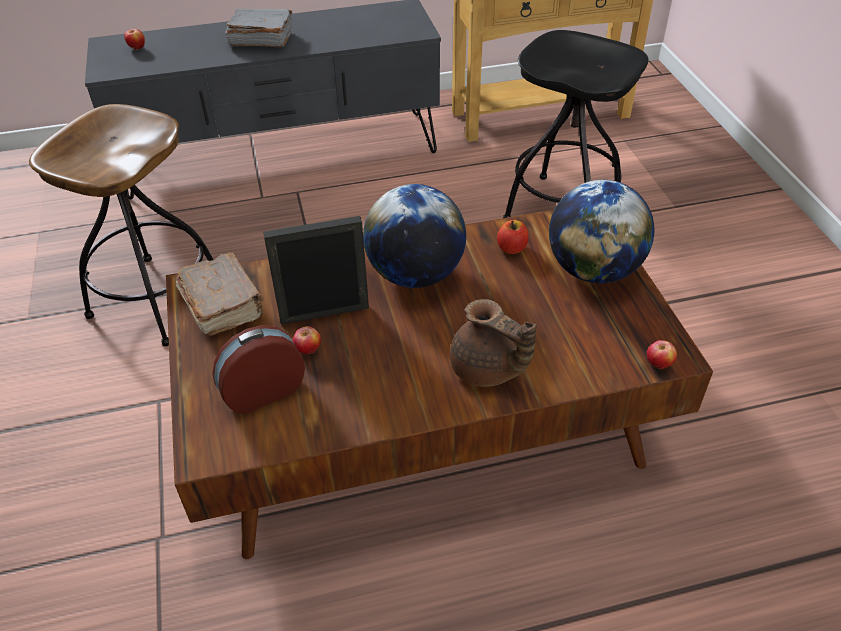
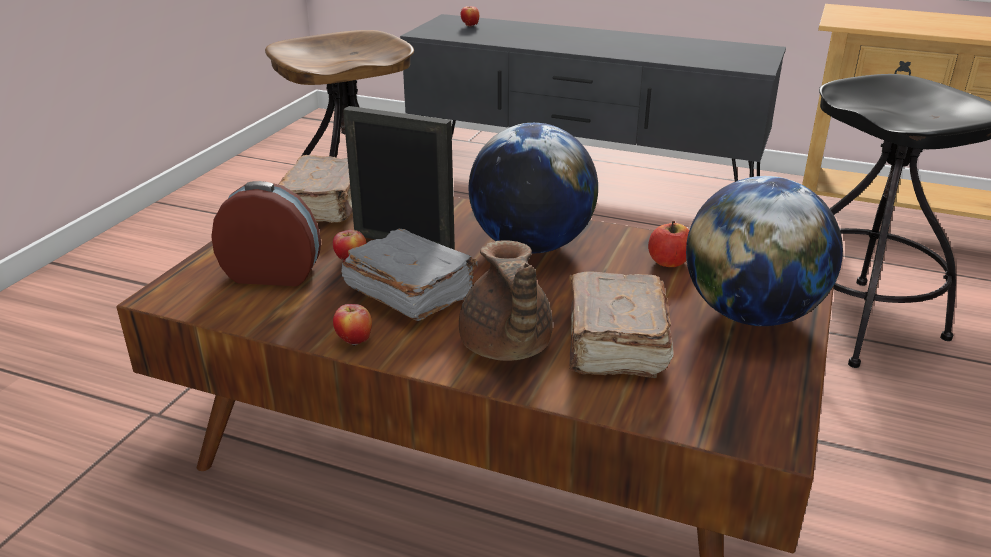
camera: 35 degrees right, 15 degrees down
grey book [225,8,293,47] -> grey book moved to [341,228,477,321]
apple [647,340,677,369] -> apple moved to [333,304,372,347]
none -> brown book [569,271,674,378]

